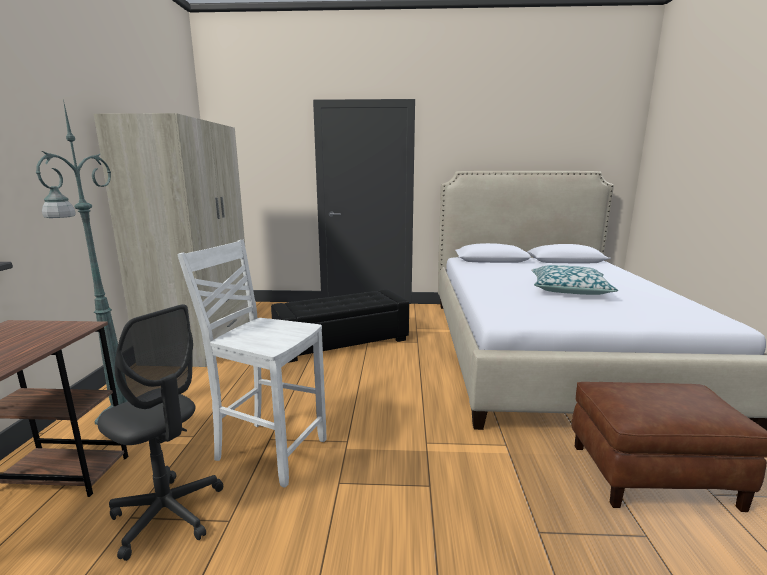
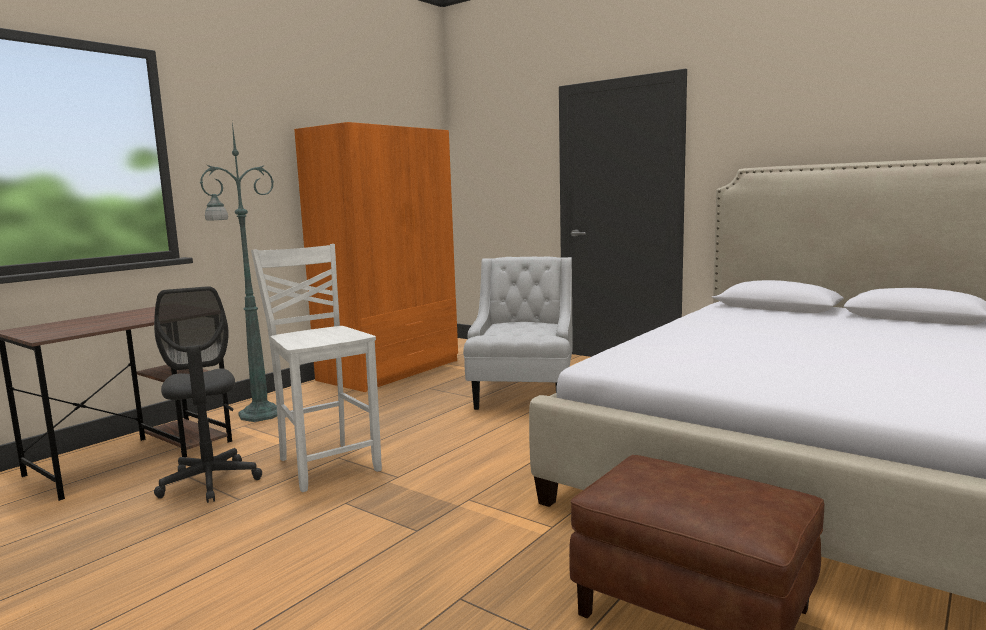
camera: 35 degrees right, 5 degrees down
beige wardrobe [94,113,250,367] -> orange wardrobe [294,122,458,392]
black ottoman [271,289,409,363] -> white armchair [463,256,573,410]
pillow [531,265,618,295] -> none

